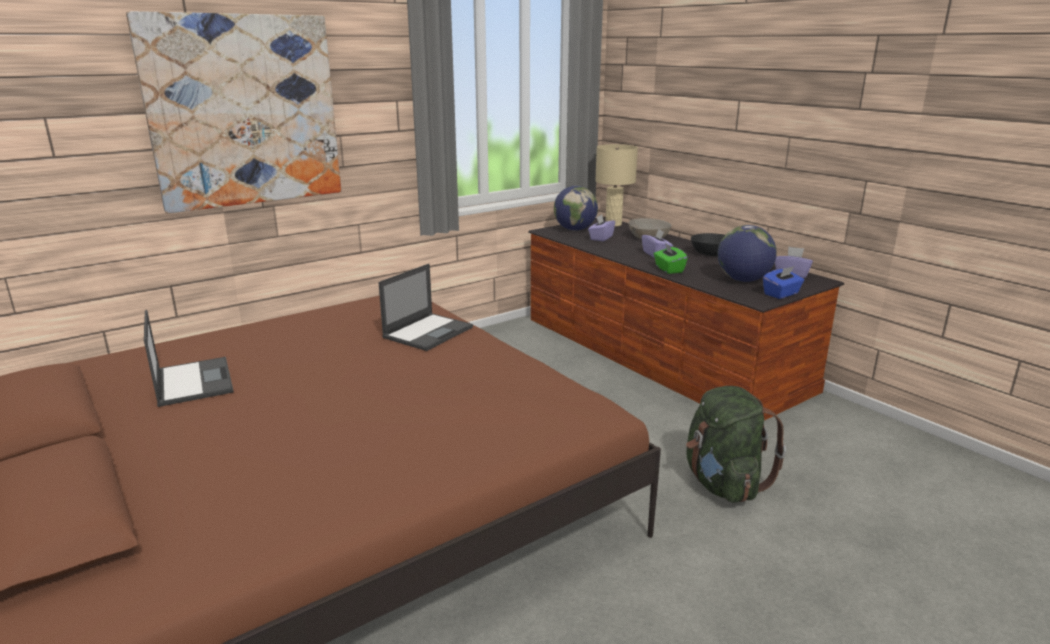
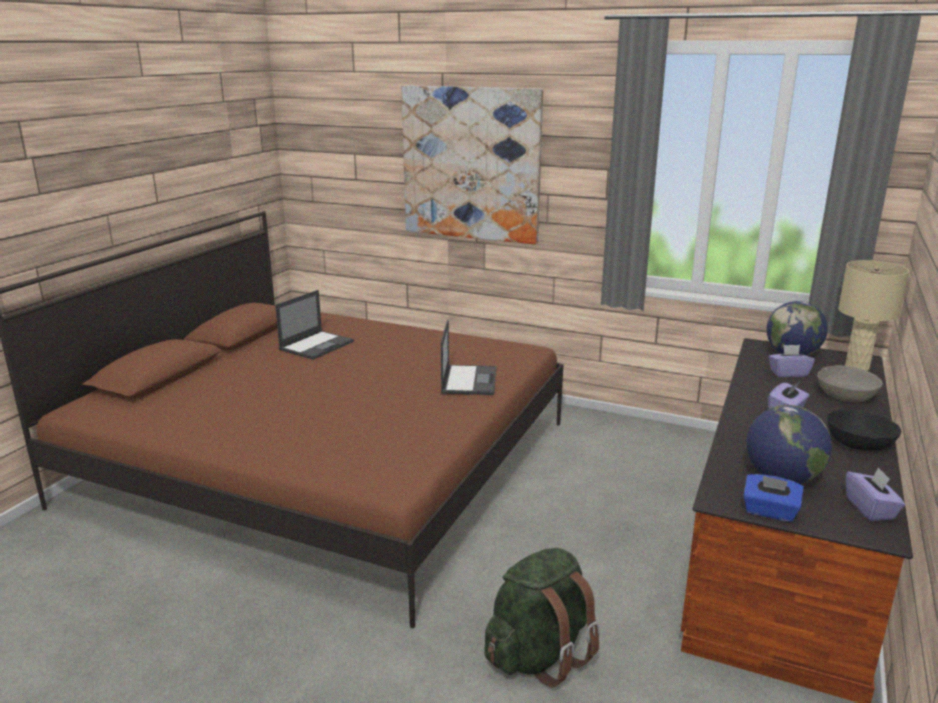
camera: 60 degrees right, 0 degrees up
laptop [378,264,473,351] -> laptop turned 90 degrees counterclockwise [441,320,496,395]
green tissue box [654,243,688,274] -> none

